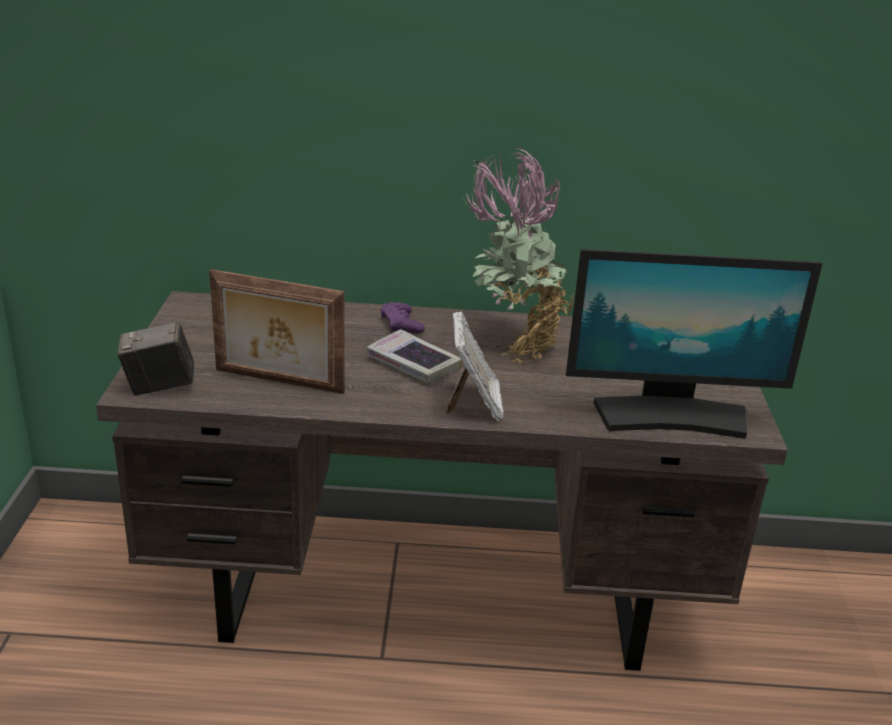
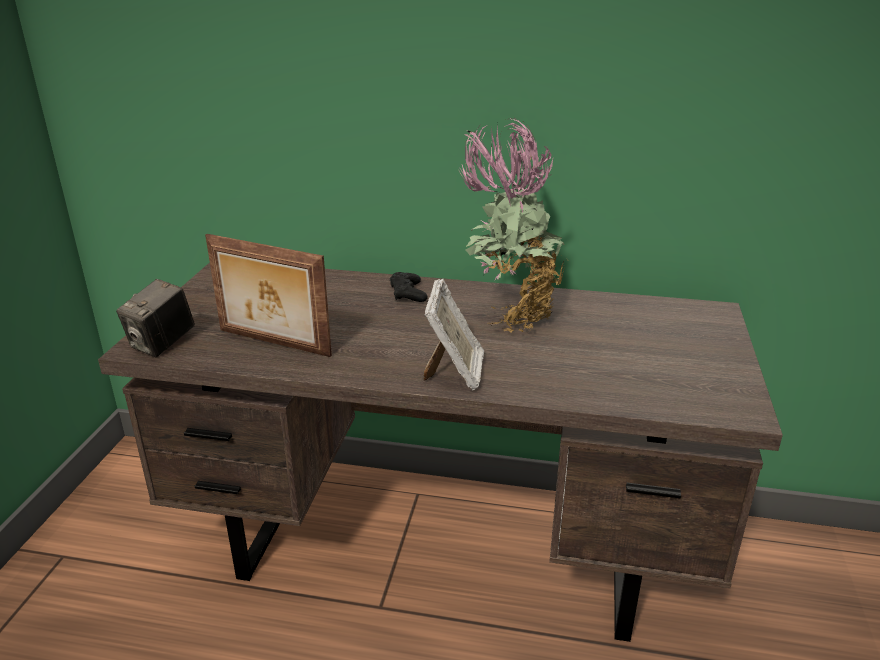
camera: 10 degrees right, 0 degrees up
camera [118,321,194,396] -> camera turned 60 degrees counterclockwise [116,279,195,357]
book [366,329,462,383] -> none
purple game controller [380,302,425,334] -> black game controller [390,272,428,302]
monitor [566,249,823,439] -> none

